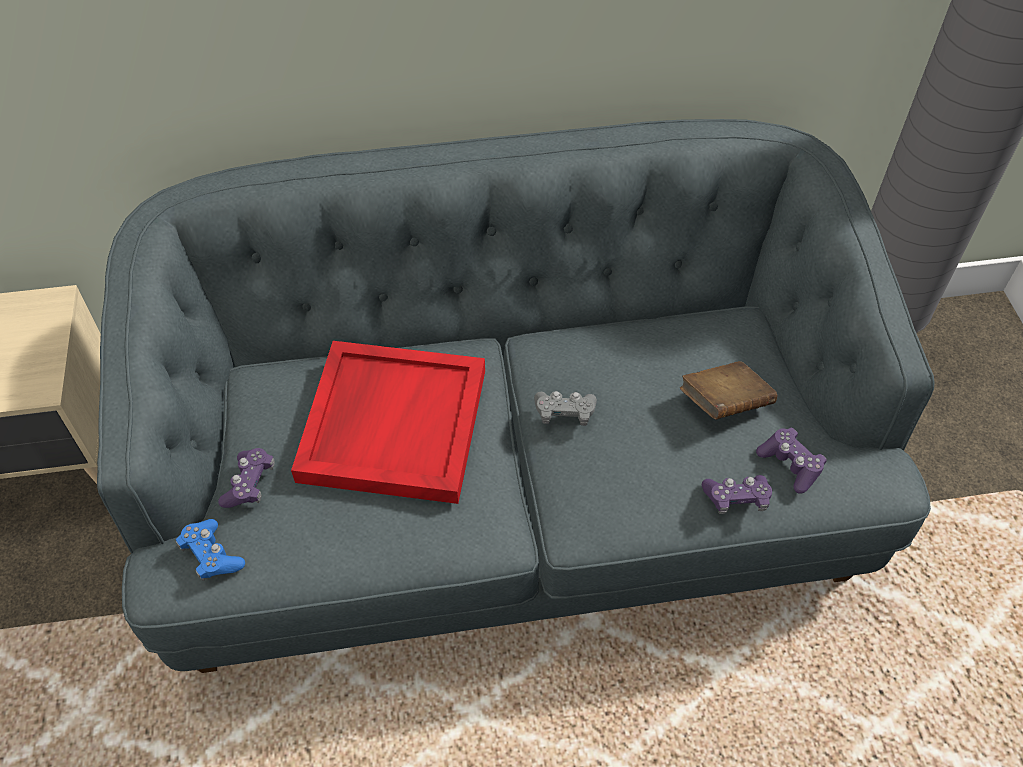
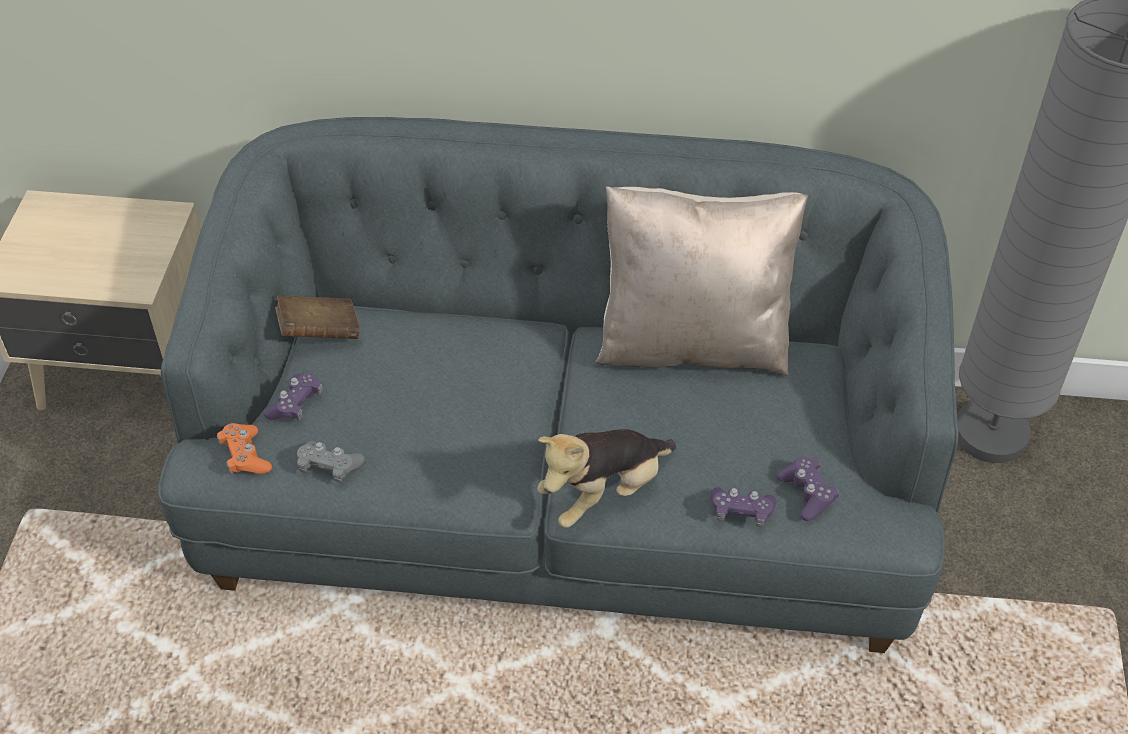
camera: 15 degrees right, 5 degrees down
blue game controller [176,519,245,581] -> orange game controller [217,423,272,474]
red tray [291,341,485,504] -> none
grey game controller [534,391,597,426] -> grey game controller moved to [297,441,364,482]
brown book [680,361,777,420] -> brown book moved to [275,295,360,339]
none -> plush toy [537,429,676,528]
none -> beige pillow [595,186,808,376]

